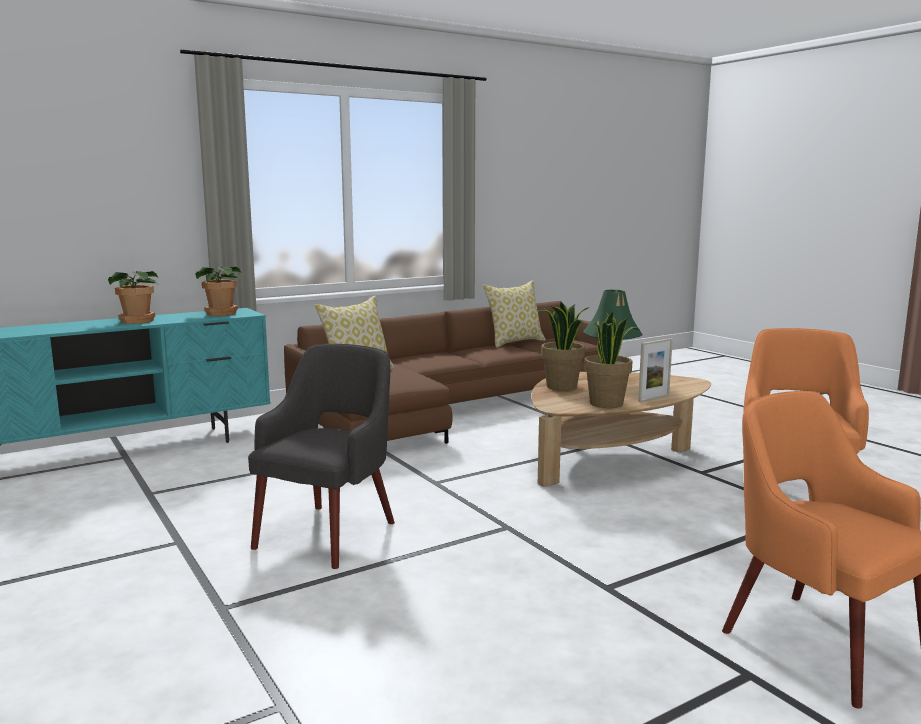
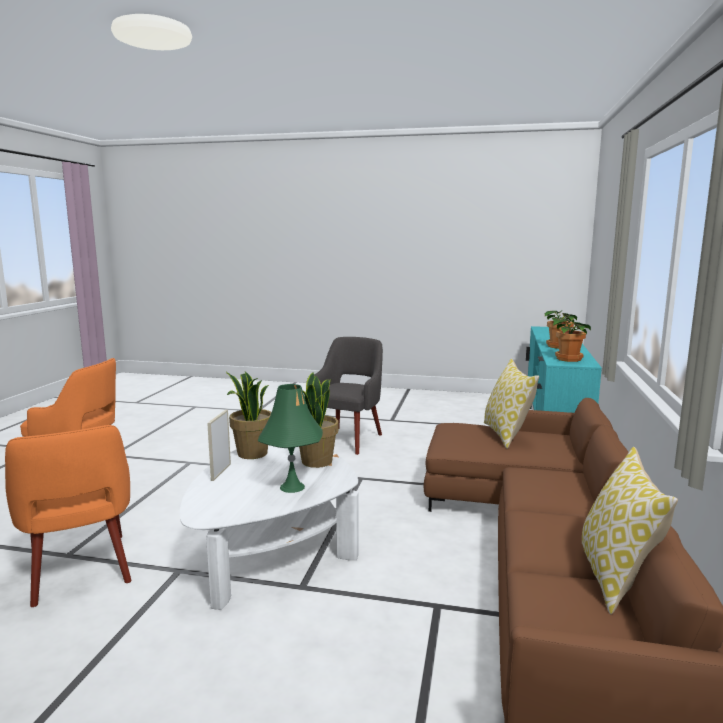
camera: 135 degrees right, 0 degrees up
grey armchair [248,344,395,569] -> grey armchair turned 135 degrees counterclockwise [314,337,383,455]
brown coffee table [531,372,711,487] -> white coffee table [180,445,359,610]

